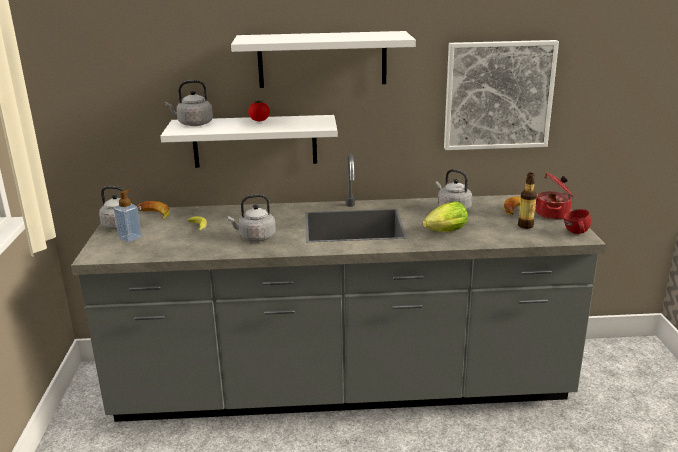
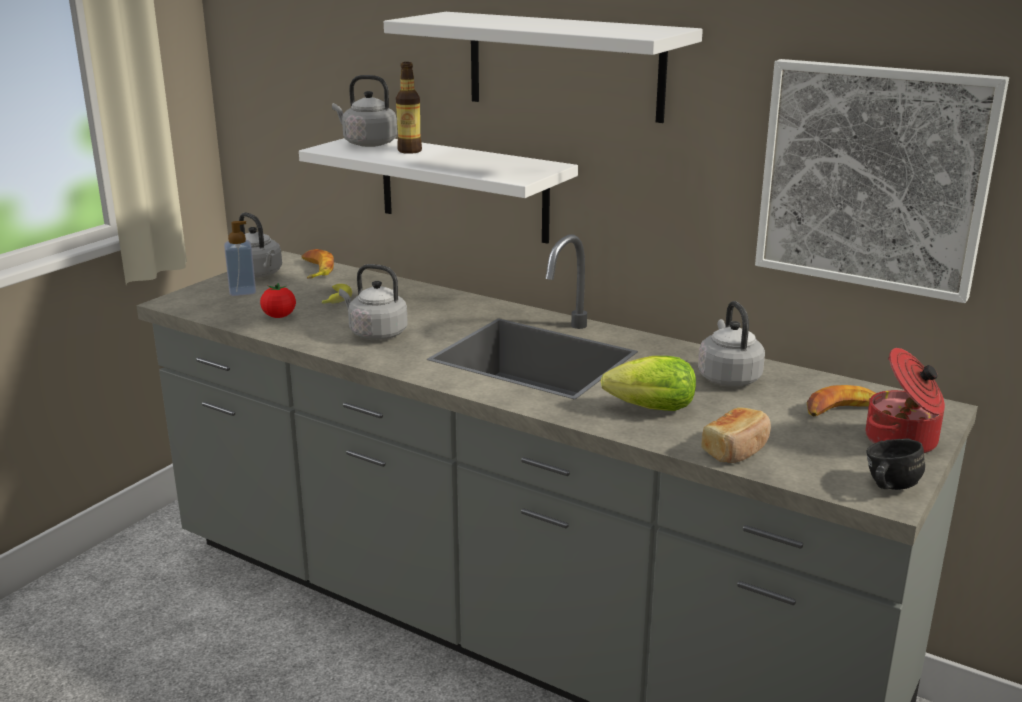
camera: 35 degrees right, 0 degrees up
tomato [248,100,270,121] -> tomato moved to [260,283,296,318]
bottle [518,173,537,229] -> bottle moved to [396,62,422,154]
red mug [563,209,591,234] -> black mug [866,438,925,490]
none -> bread [701,407,771,463]

